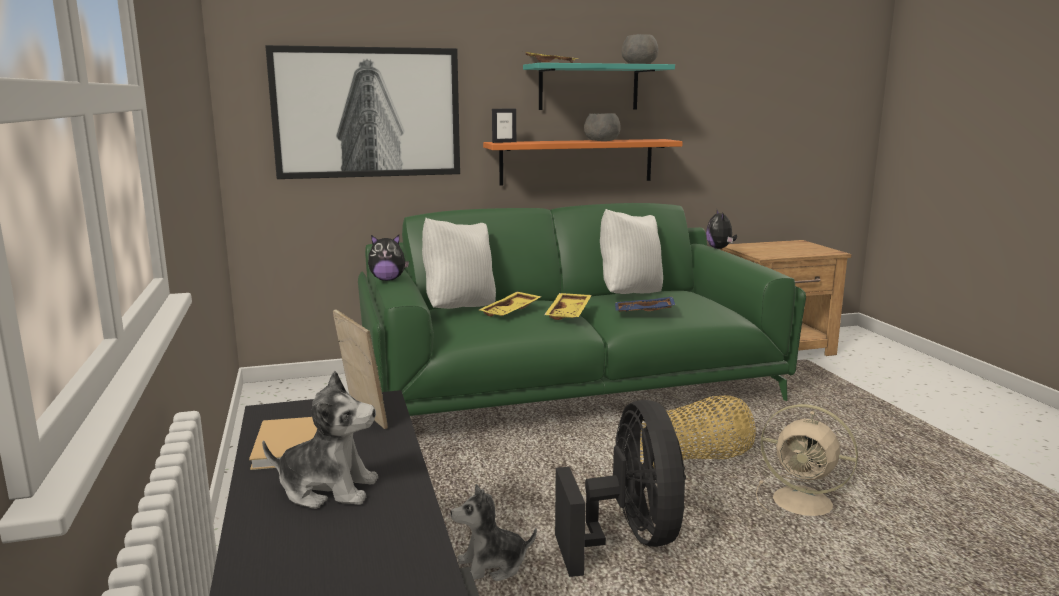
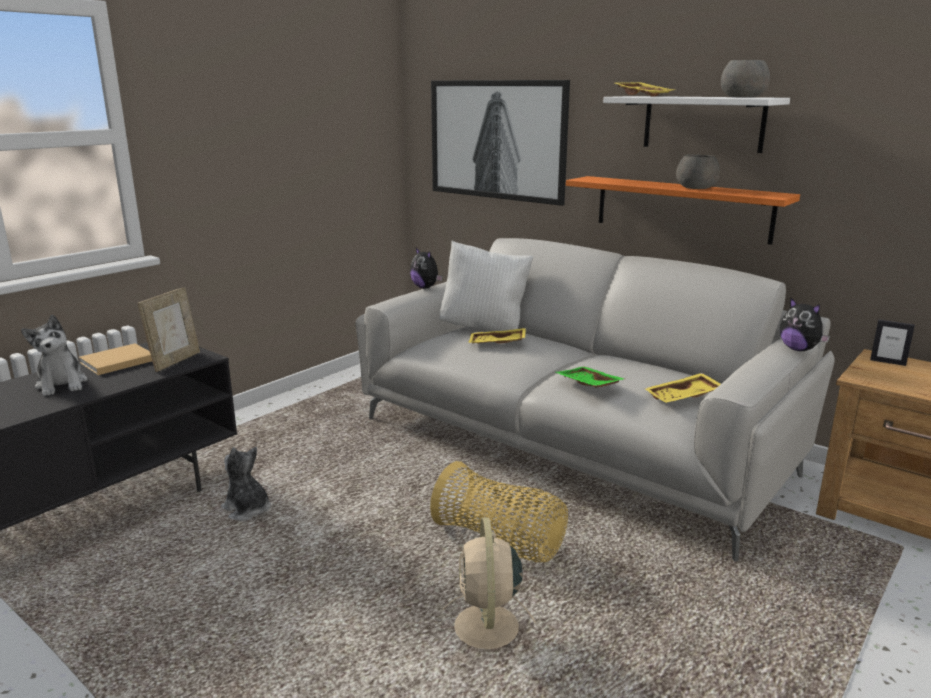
camera: 55 degrees right, 5 degrees up
green sofa [358,203,806,416] -> grey sofa [355,238,834,561]
picture frame [492,109,516,143] -> picture frame moved to [870,319,915,366]
turquoise shelf [523,63,675,110] -> white shelf [603,96,790,153]
yellow tray [544,293,591,320] -> yellow tray moved to [645,373,721,403]
black fan [555,400,686,577] -> none
white pillow [600,209,663,294] -> none
blue tray [615,297,675,312] -> green tray [556,366,624,388]
plush toy [706,210,737,249] -> plush toy turned 90 degrees counterclockwise [780,298,830,351]

